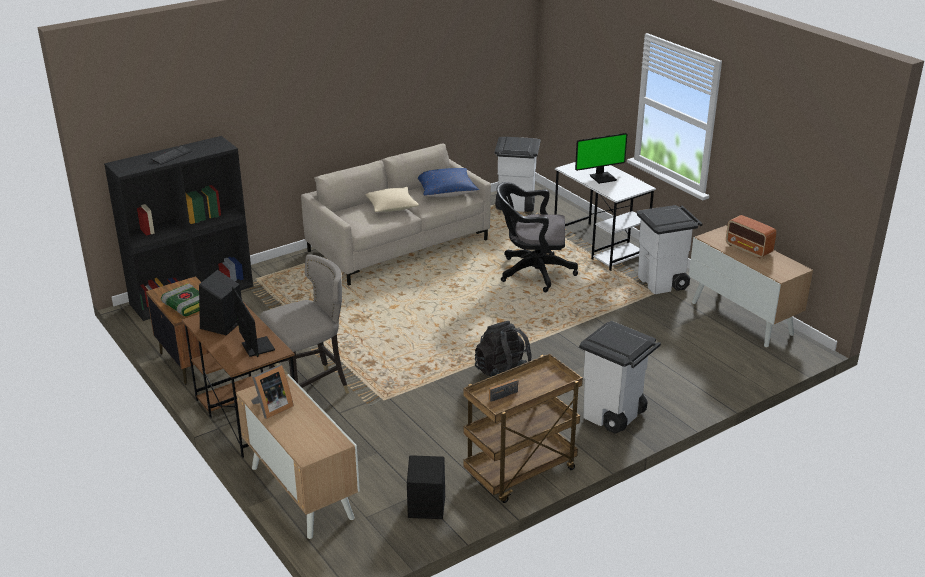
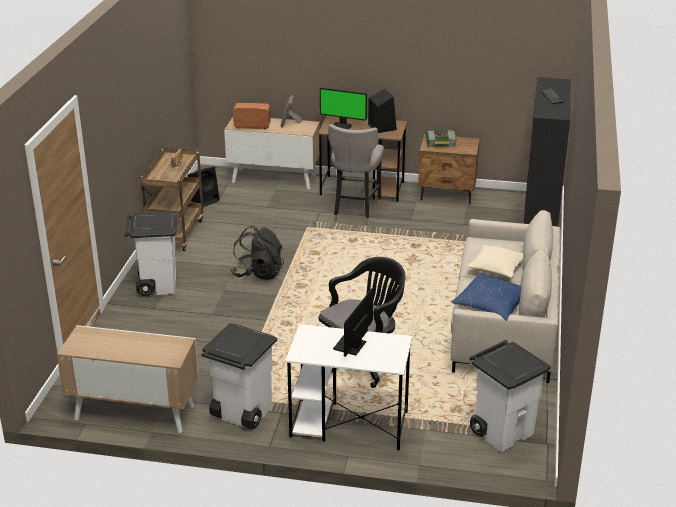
camera: 135 degrees right, 0 degrees up
radio [726,215,776,258] -> radio moved to [233,103,271,129]

